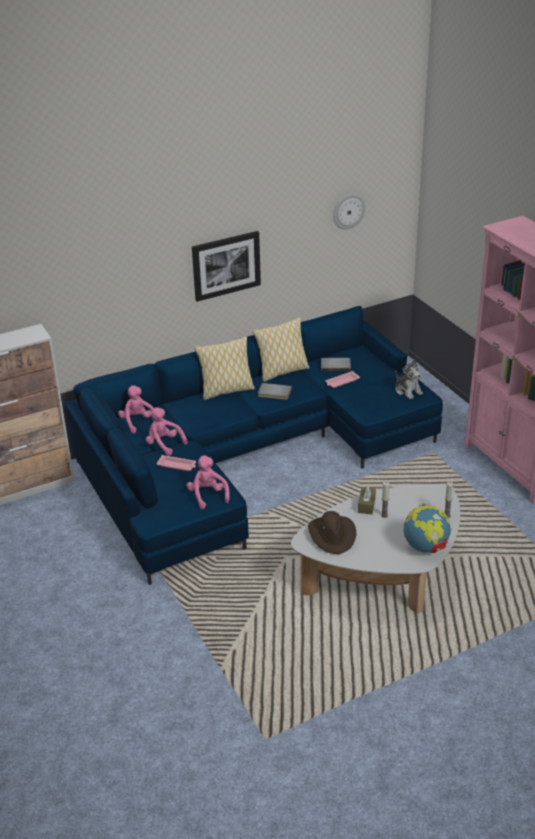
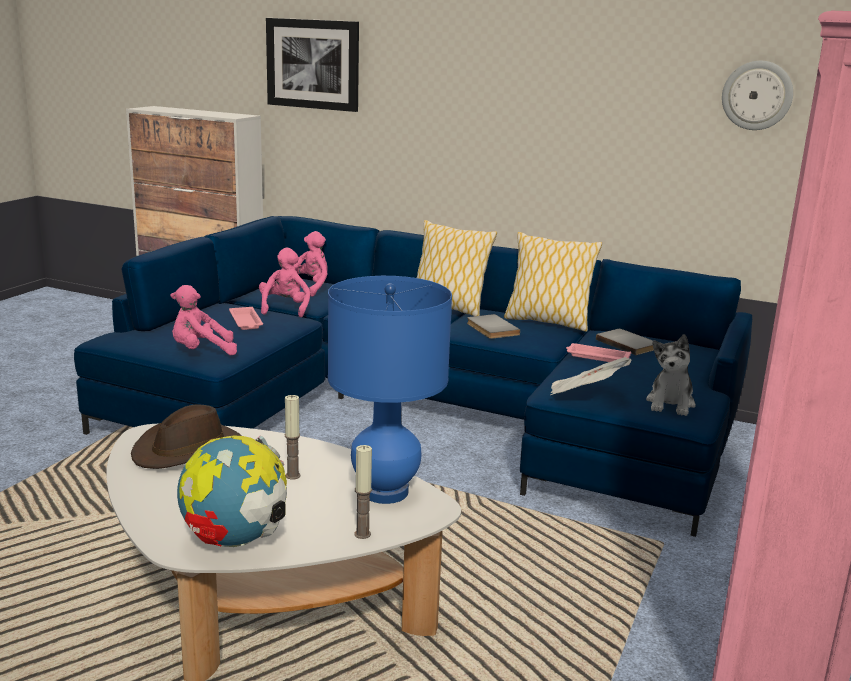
camera: 50 degrees right, 15 degrees down
pink plush toy [186,455,230,509] -> pink plush toy turned 135 degrees counterclockwise [171,285,237,356]
picture [192,231,261,302] -> picture moved to [266,18,359,112]
brown tissue box [358,485,376,514] -> none
none -> blue table lamp [328,276,452,504]
none -> newspaper [550,357,632,395]

